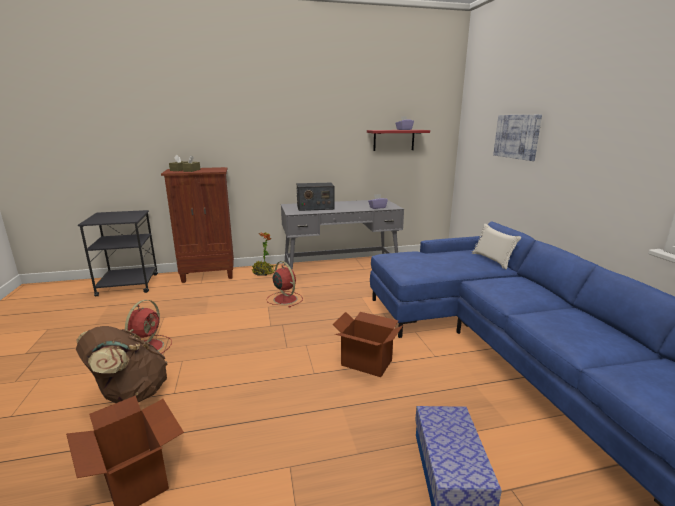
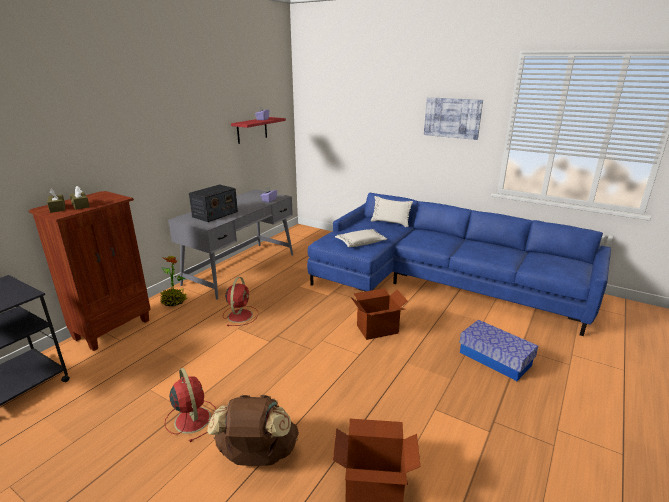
camera: 45 degrees left, 5 degrees up
red fan [267,261,303,308] -> red fan turned 90 degrees clockwise [223,277,258,326]
picture [493,115,542,161] -> picture moved to [424,97,483,140]
none -> white pillow [335,229,387,247]

